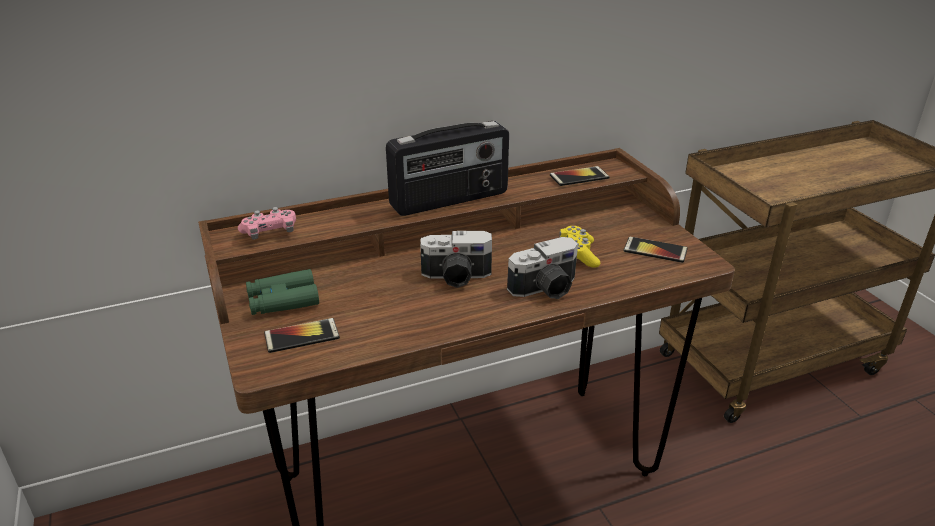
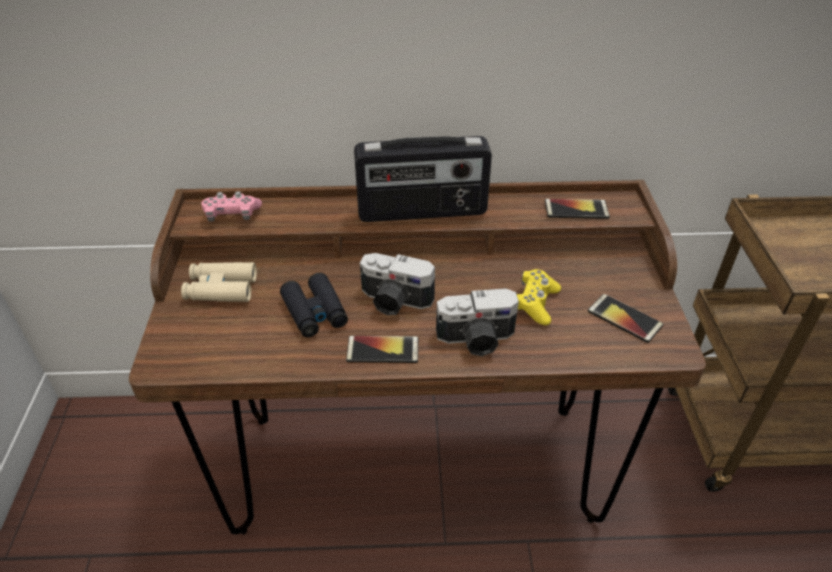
camera: 20 degrees right, 10 degrees up
green binoculars [246,269,319,315] -> beige binoculars [181,262,257,302]
phone [264,318,340,353] -> phone moved to [346,336,418,363]
none -> black binoculars [280,273,348,337]

